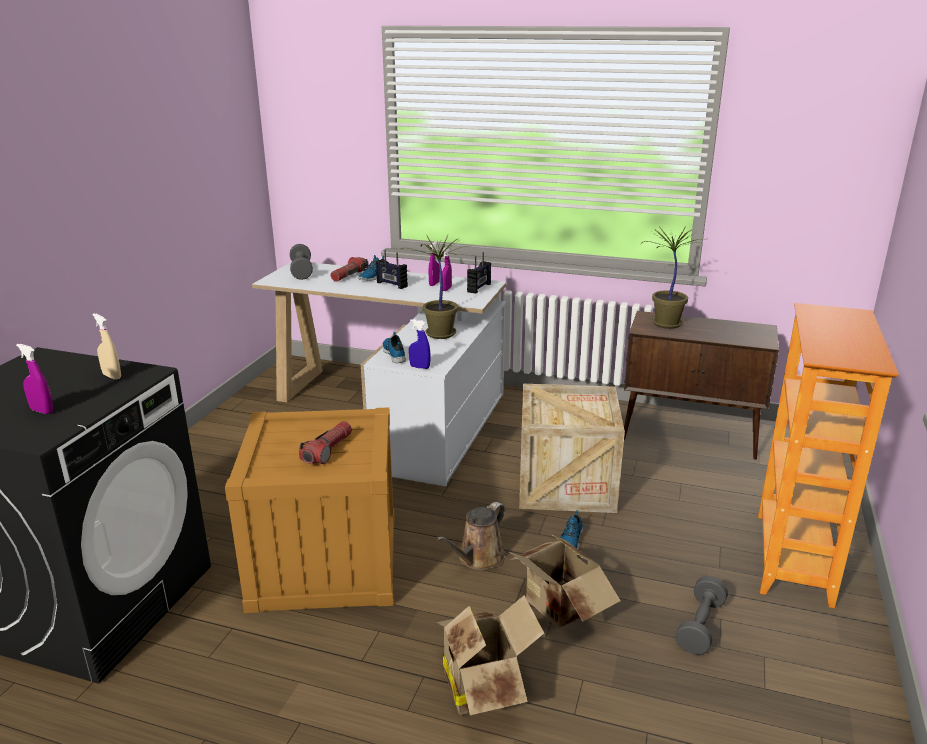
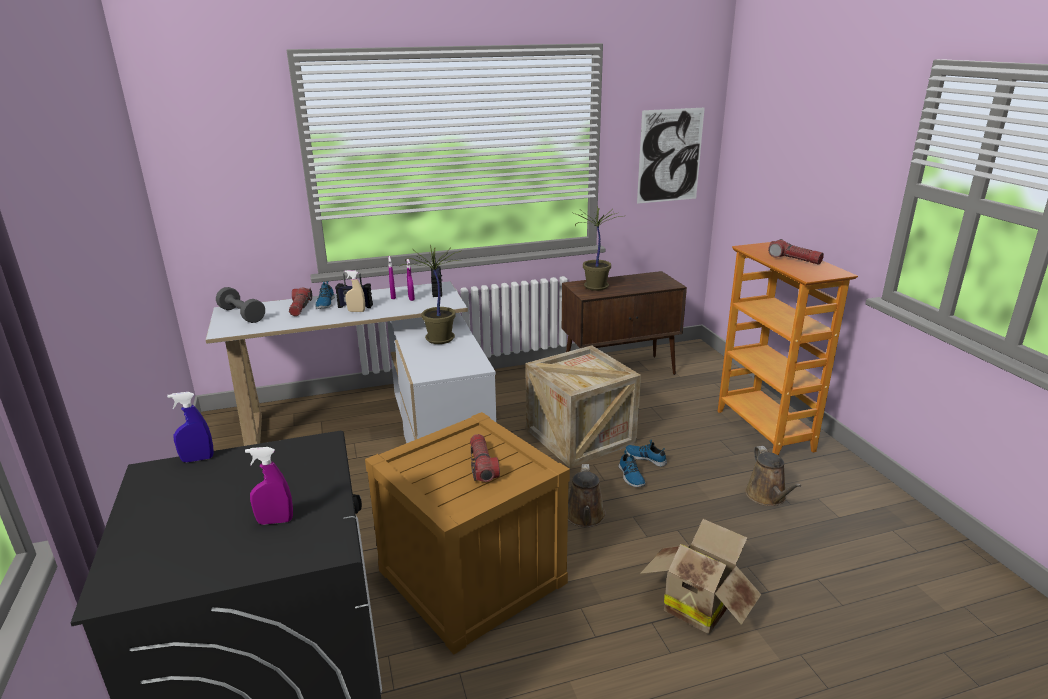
camera: 35 degrees left, 0 degrees up
beige spray bottle [92,313,121,380] -> beige spray bottle moved to [345,270,365,312]
shoe [382,332,406,363] -> shoe moved to [625,440,667,467]
blue spray bottle [409,319,430,369] -> blue spray bottle moved to [167,392,214,462]
cardboard box [510,533,621,628] -> none
grey dumbbell [676,576,728,655] -> brown watering can [745,446,801,506]
none -> picture [637,108,705,204]
none -> flashlight [768,239,824,265]

